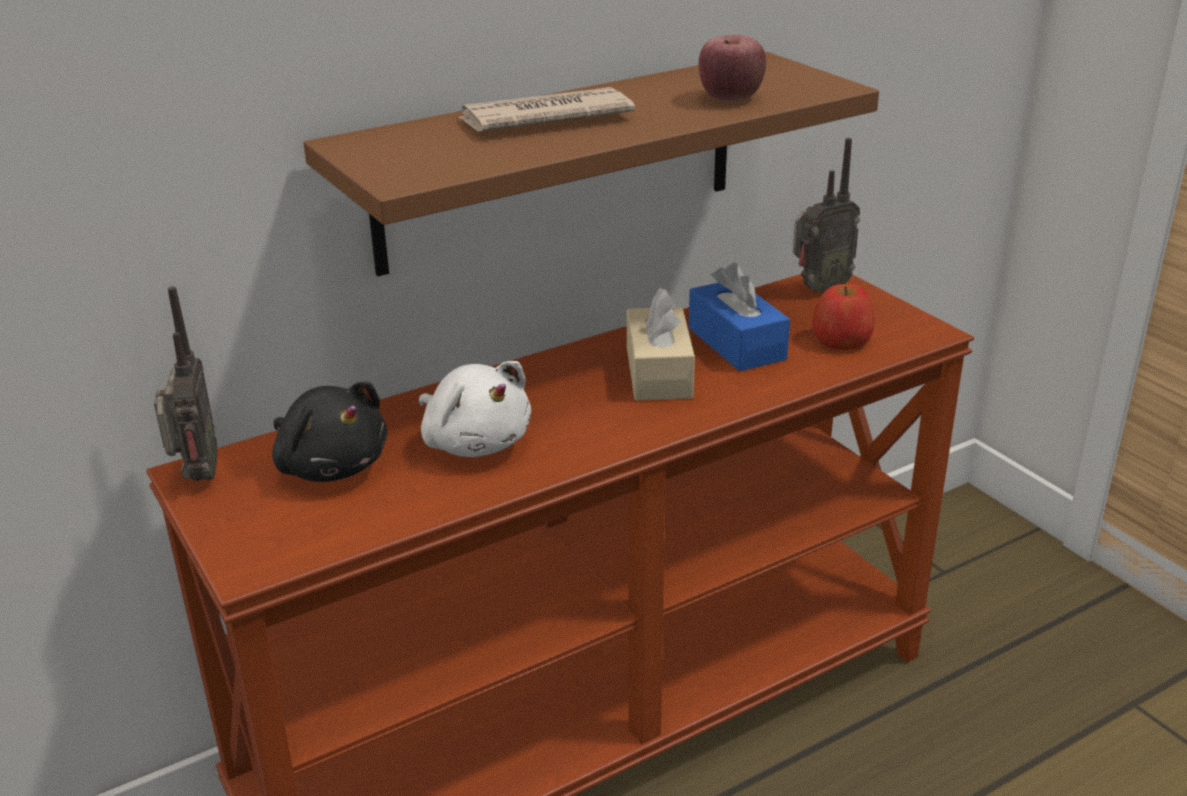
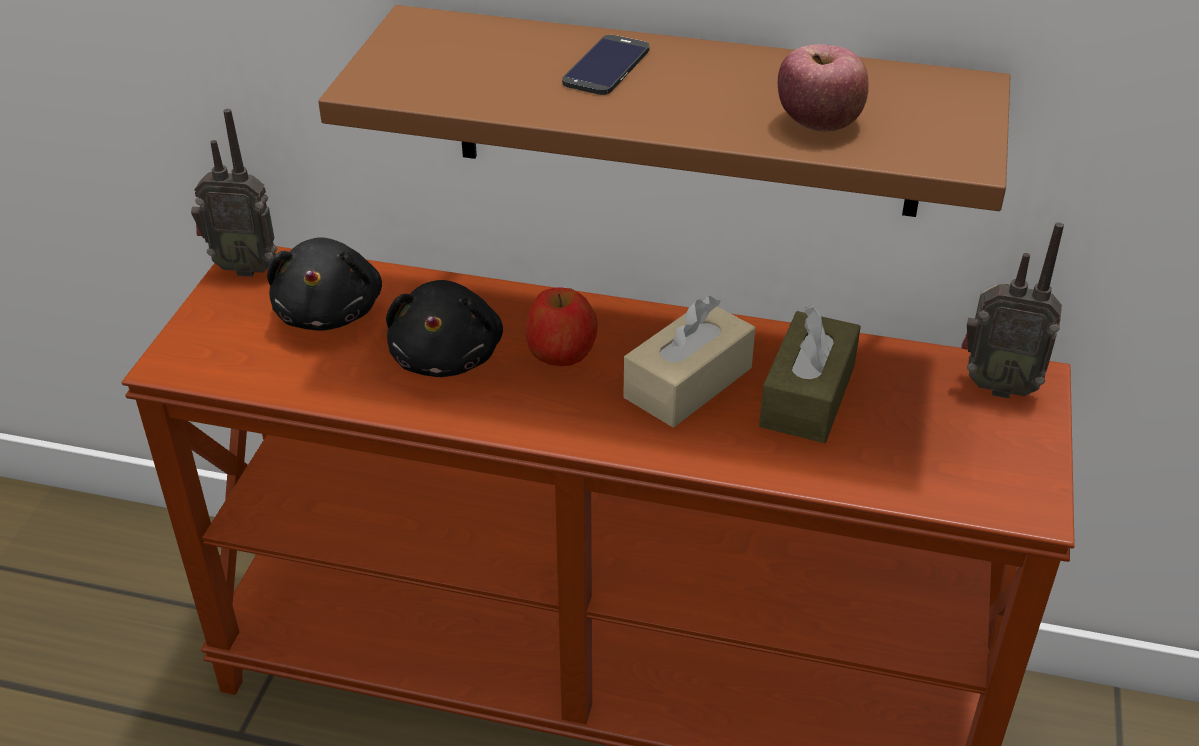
camera: 45 degrees right, 10 degrees up
radio [154,286,218,481] -> radio turned 60 degrees clockwise [191,109,278,277]
white plush toy [419,361,531,457] -> black plush toy [386,280,503,377]
newspaper [456,87,635,131] -> phone [562,35,650,95]
blue tissue box [689,263,790,371] -> brown tissue box [759,305,861,443]
apple [812,284,874,350] -> apple moved to [526,288,598,366]

